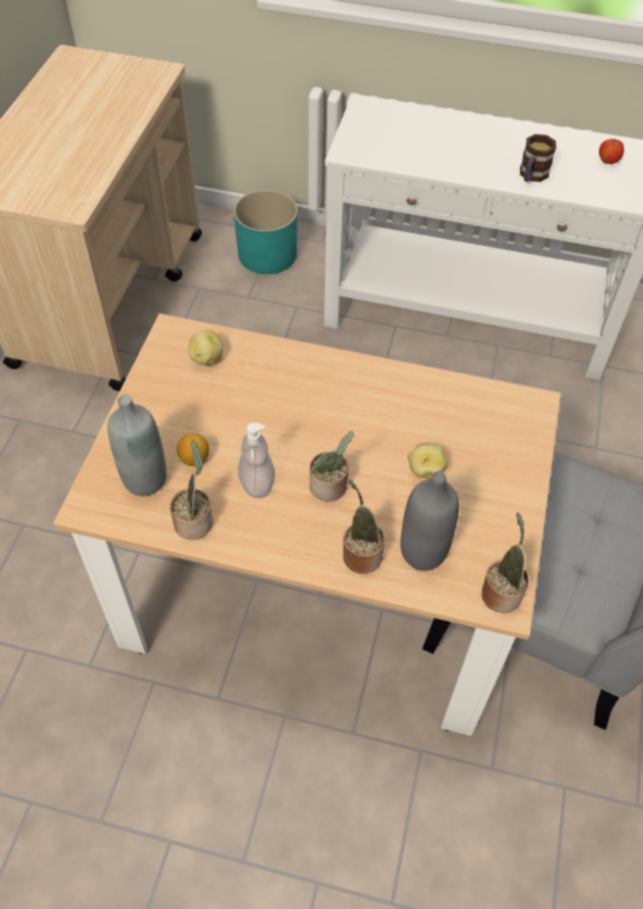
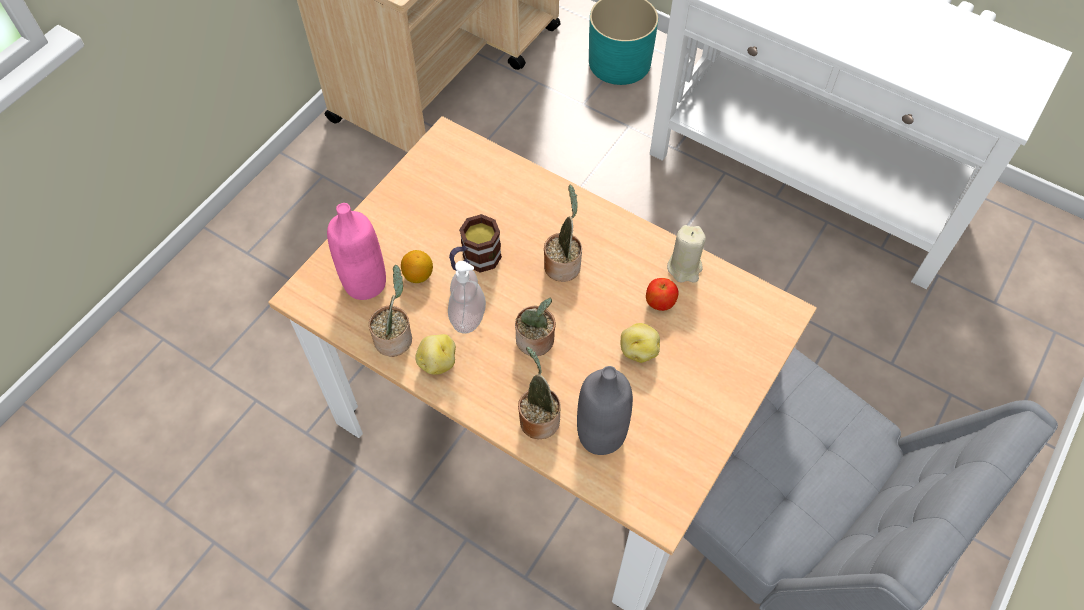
camera: 20 degrees right, 5 degrees up
grey bottle [107,394,167,496] -> pink bottle [327,203,386,300]
potato [188,330,223,365] -> potato moved to [415,334,456,375]
potted plant [482,513,529,613] -> potted plant moved to [544,185,582,282]
mug [520,134,556,182] -> mug moved to [449,214,502,273]
apple [599,139,624,164] -> apple moved to [646,278,678,311]
none -> beige candle [667,225,706,283]

